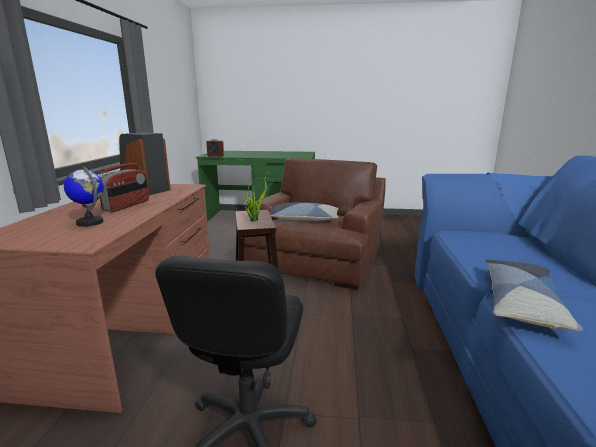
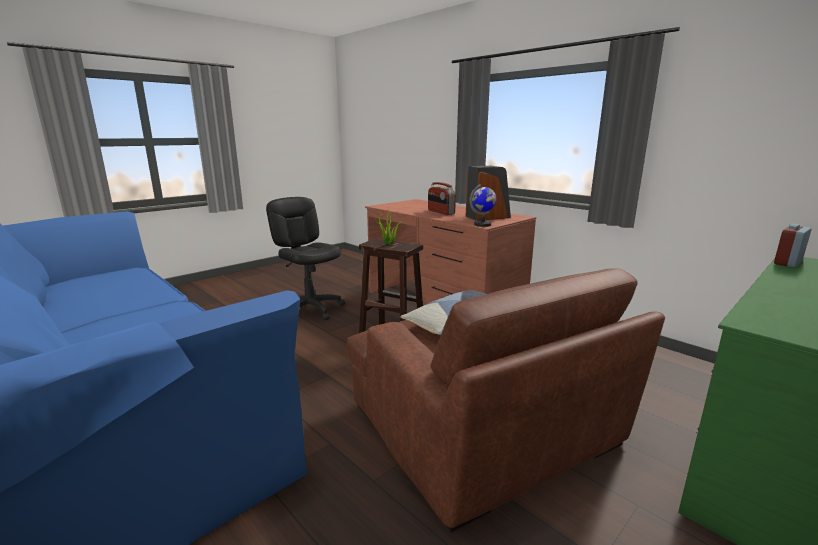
camera: 130 degrees right, 0 degrees up
globe [64,166,104,227] -> globe moved to [470,184,497,227]
pillow [486,259,583,331] -> none

